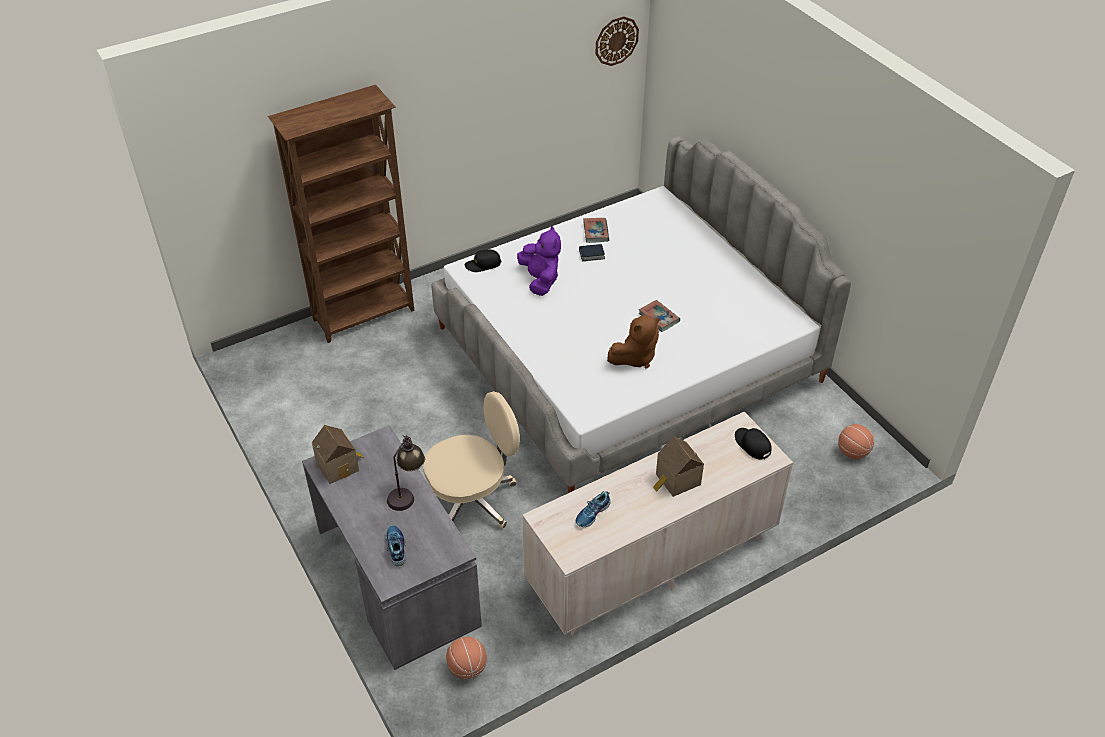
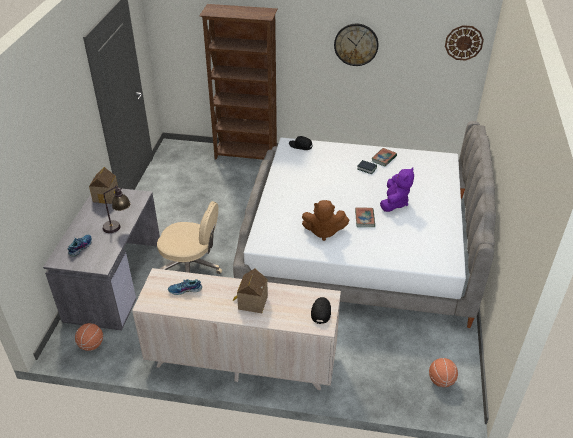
camera: 40 degrees right, 5 degrees down
purple plush toy [517,226,561,296] -> purple plush toy moved to [380,167,414,212]
none -> wall clock [334,24,378,66]

